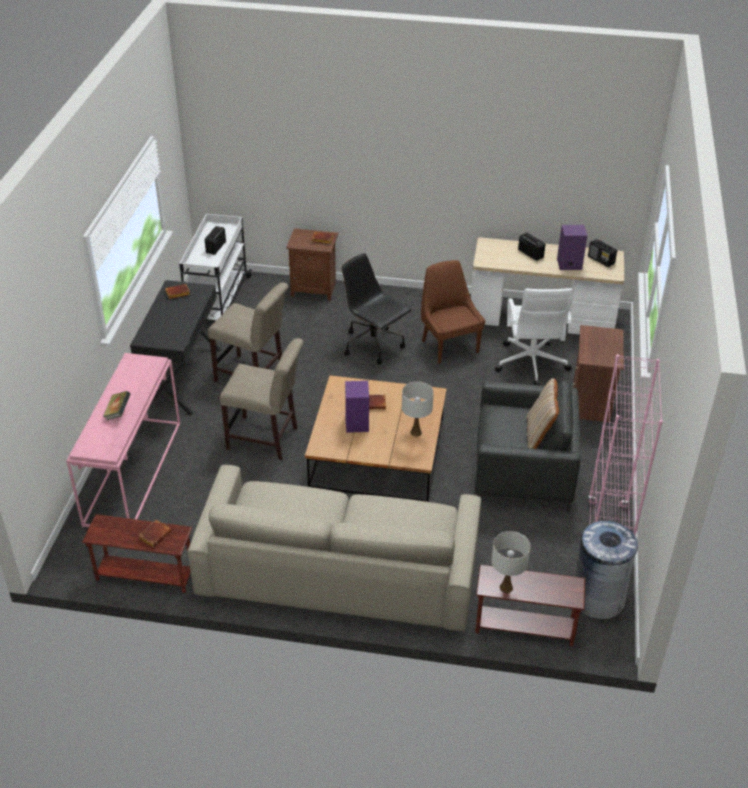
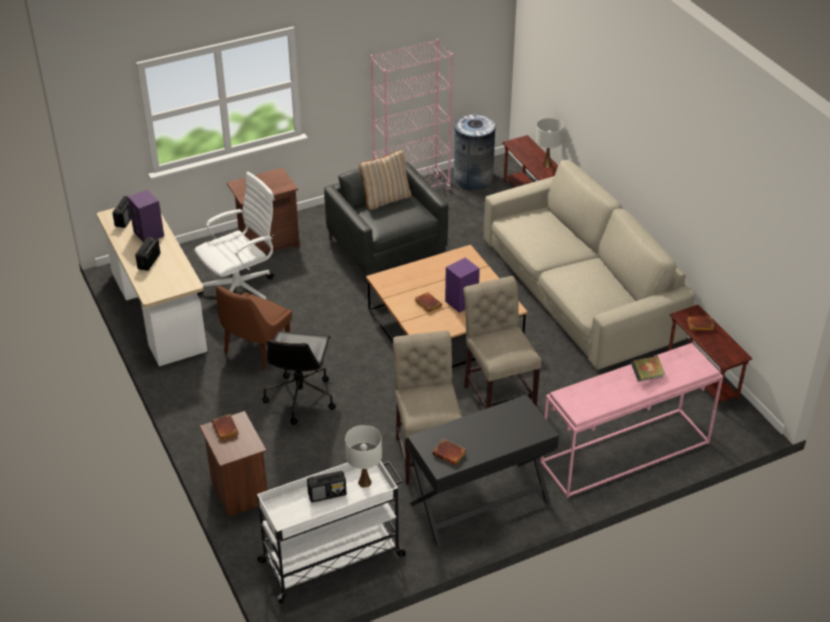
camera: 125 degrees left, 0 degrees up
white table lamp [402,381,434,437] -> white table lamp moved to [345,425,382,488]

